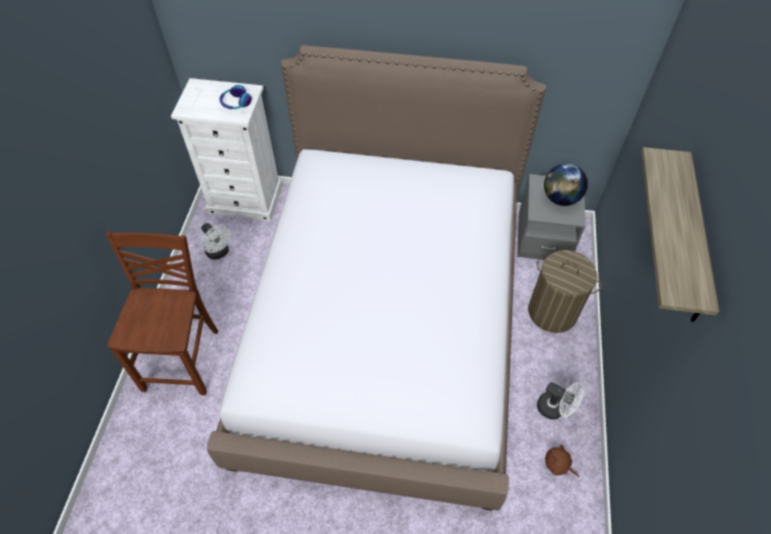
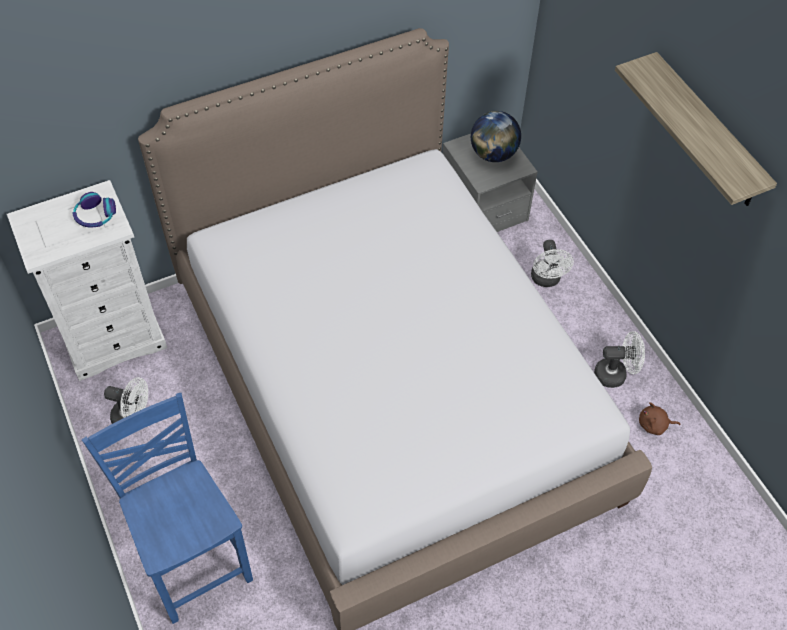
camera: 35 degrees left, 0 degrees up
brown chair [106,231,218,396] -> blue chair [82,393,253,624]
laundry basket [528,250,602,333] -> white fan [531,240,574,287]

